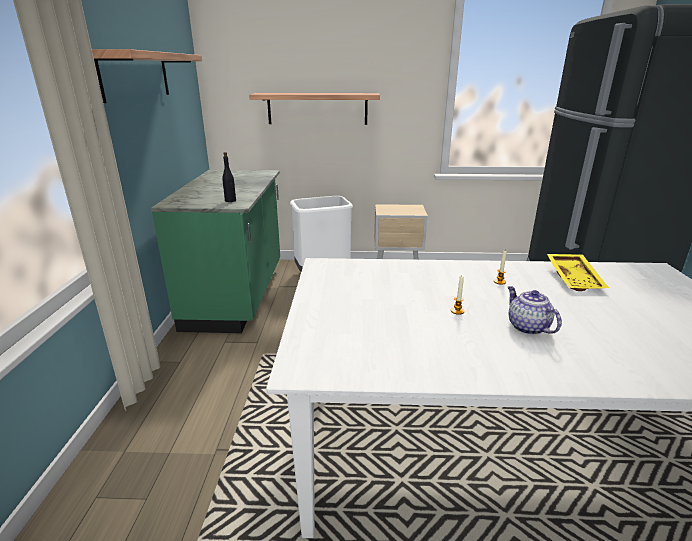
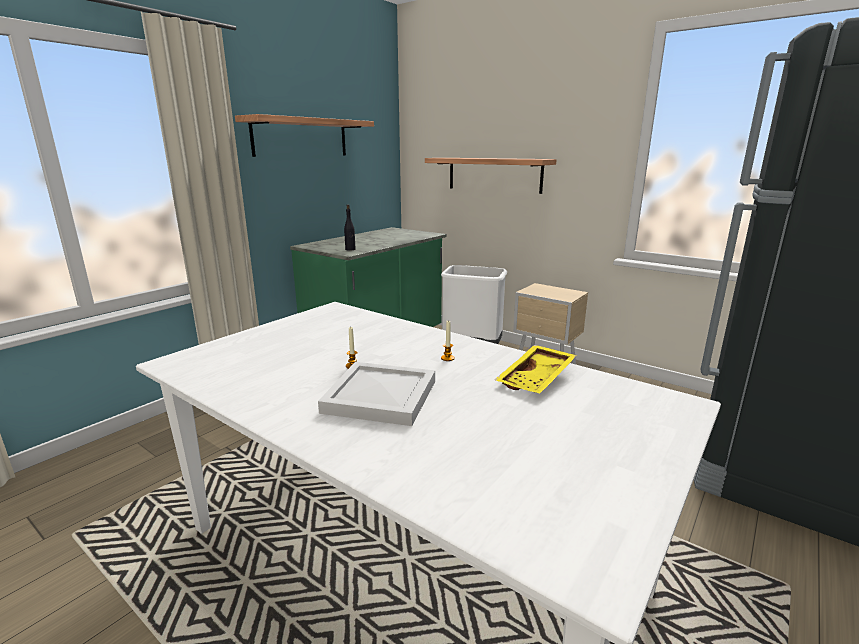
camera: 35 degrees right, 5 degrees down
teapot [508,286,562,335] -> white tray [318,362,435,426]

